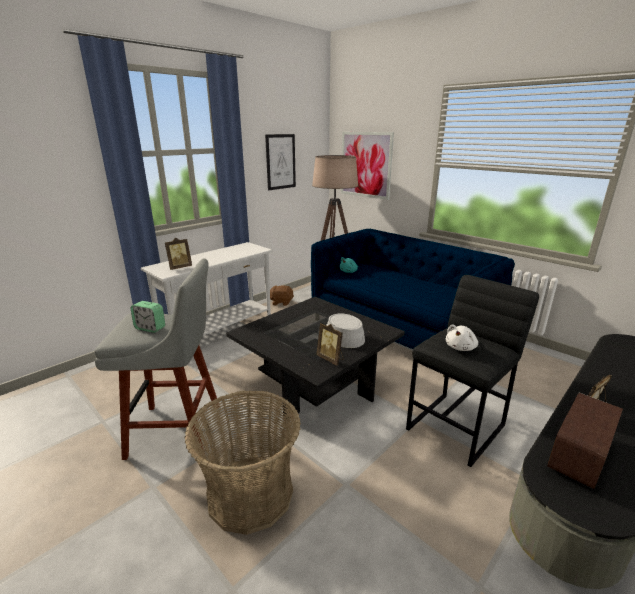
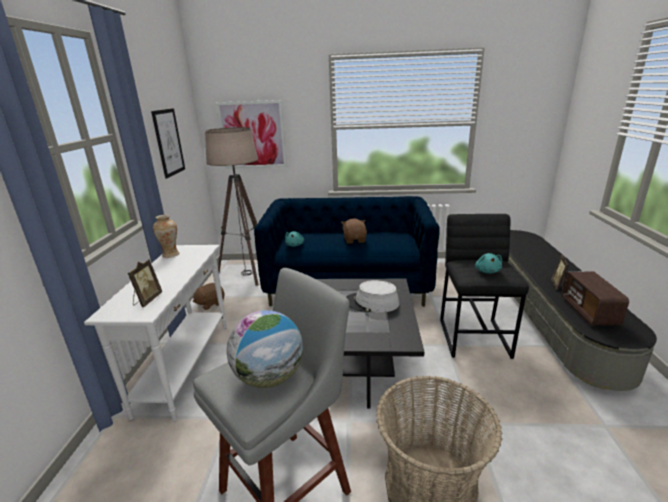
camera: 40 degrees left, 0 degrees up
alarm clock [131,301,165,333] -> globe [227,310,303,388]
picture frame [317,323,344,365] -> none
white plush toy [446,324,478,351] -> turquoise plush toy [475,253,502,274]
none -> vase [153,215,179,258]
none -> brown plush toy [341,219,367,244]

